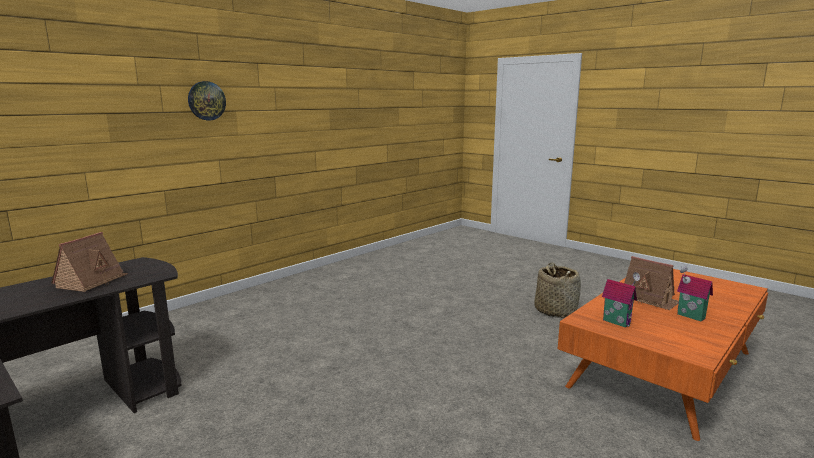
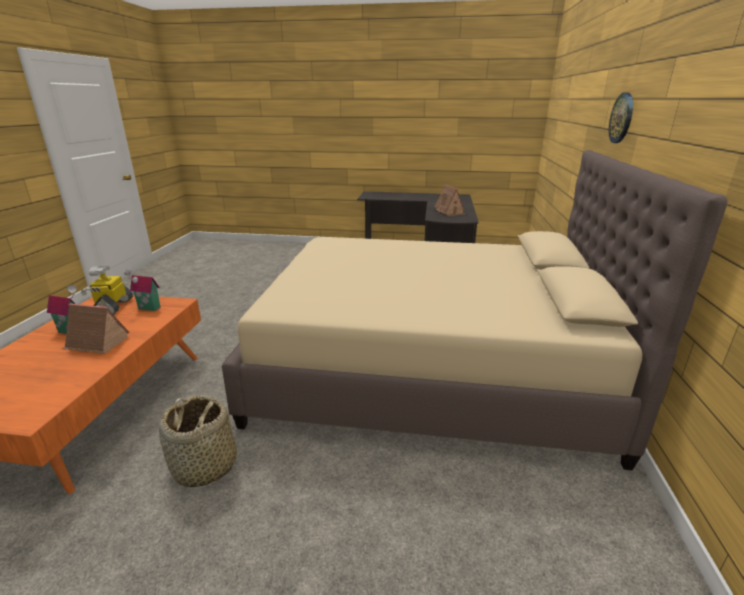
camera: 145 degrees right, 10 degrees up
none -> toy robot [81,266,133,315]
none -> beige bed [222,150,728,470]

